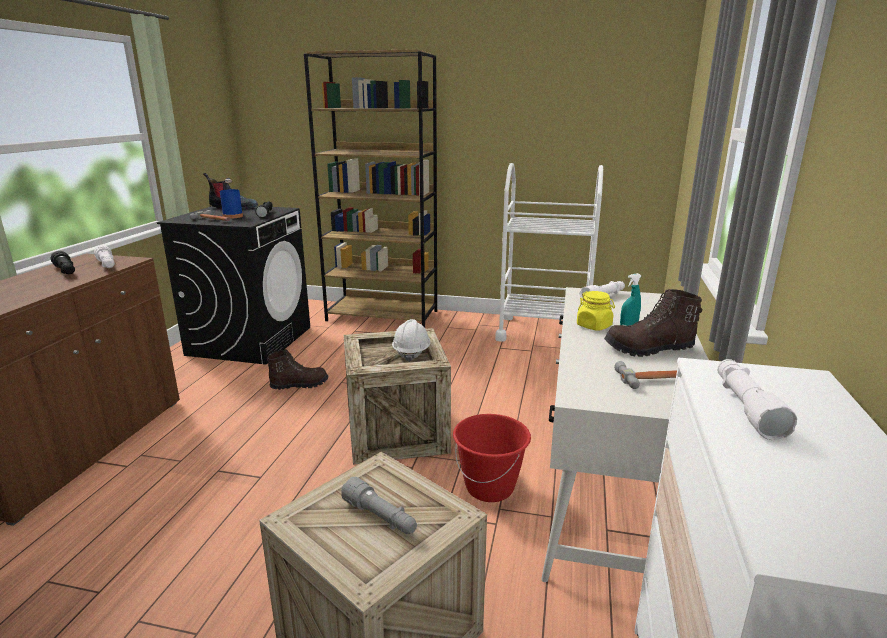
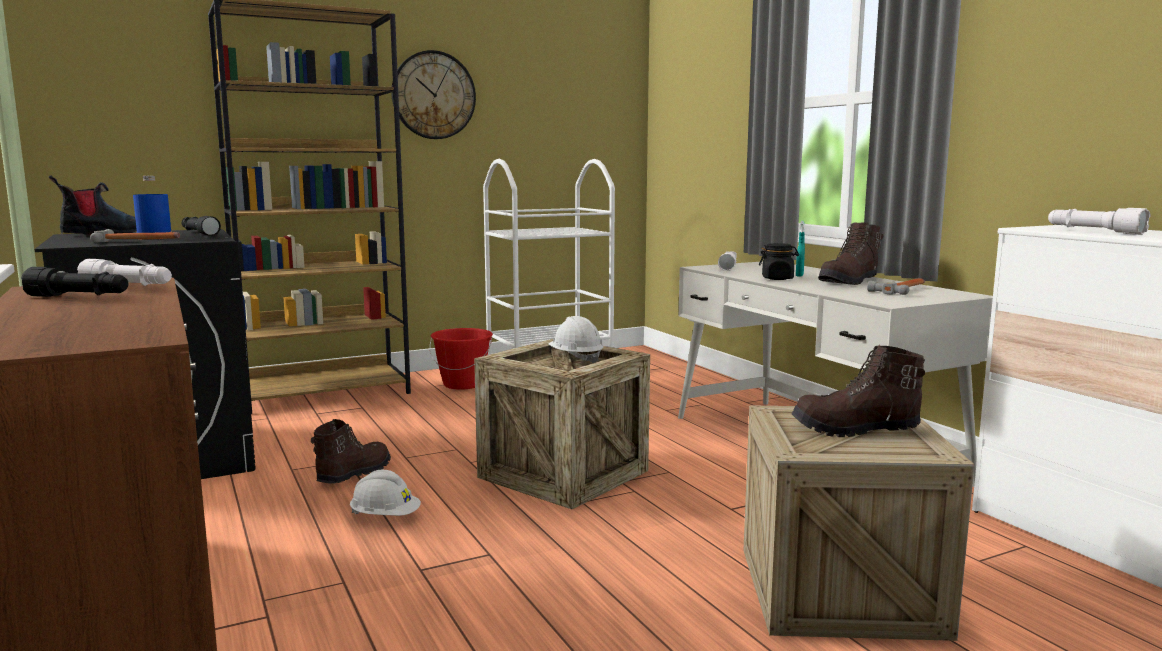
camera: 40 degrees left, 10 degrees down
grey flashlight [341,477,417,534] -> brown boot [791,345,925,437]
red bucket [453,414,531,502] -> red bucket moved to [430,328,493,390]
yellow jar [577,291,615,331] -> black jar [759,243,799,280]
none -> white hard hat [350,470,421,516]
none -> wall clock [391,50,476,139]

